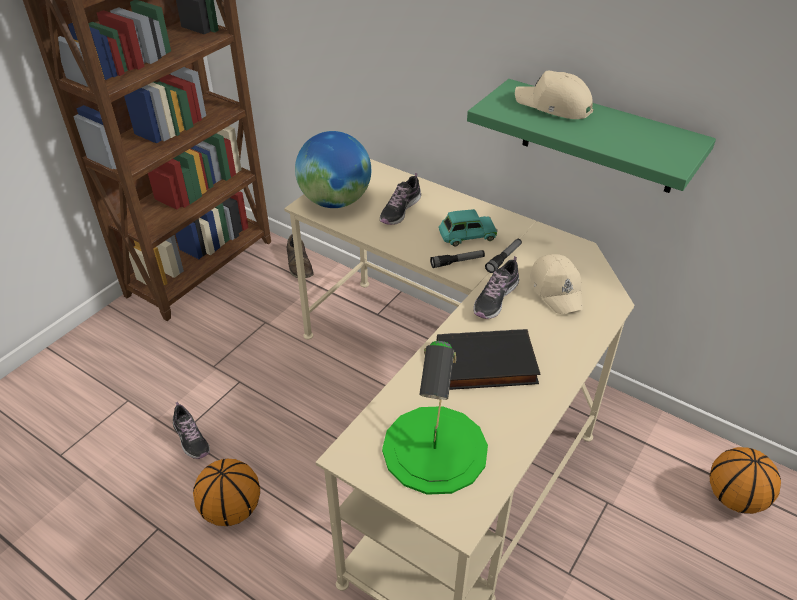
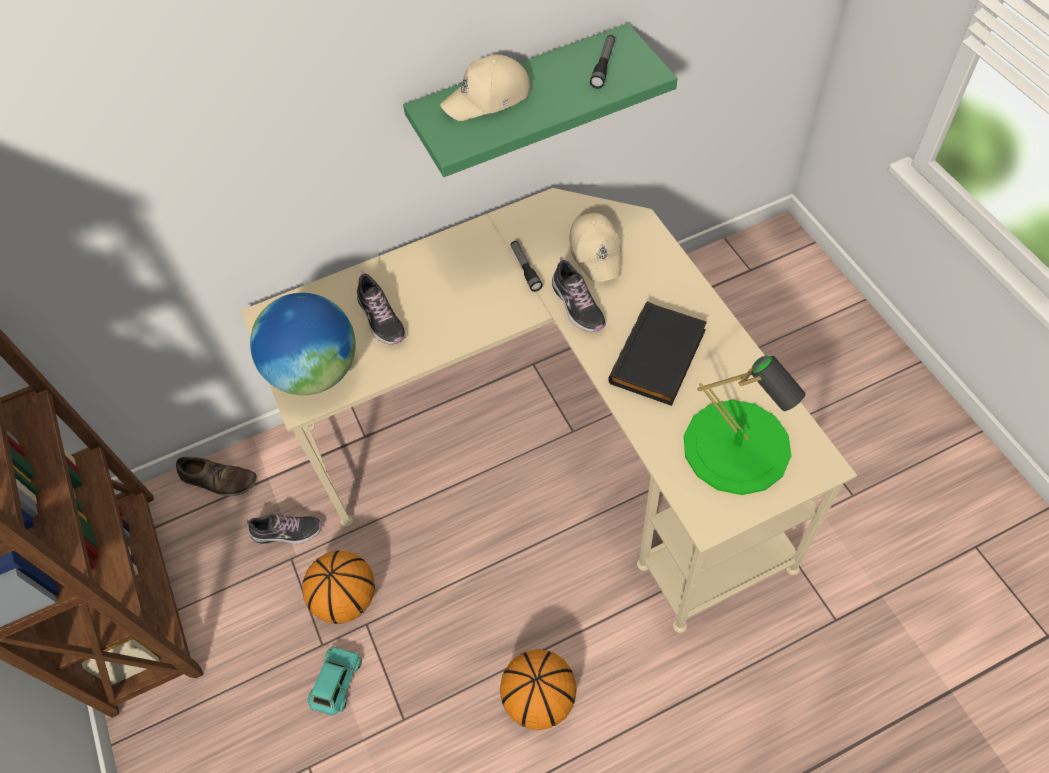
camera: 55 degrees left, 15 degrees up
shoe [173,402,210,459] -> shoe moved to [246,514,322,544]
flashlight [430,250,485,268] -> flashlight moved to [590,35,615,89]
turquoise toy car [438,209,498,246] -> turquoise toy car moved to [307,645,362,715]
beige cap [530,254,583,314] -> beige cap turned 60 degrees clockwise [569,213,622,282]
basketball [710,447,781,514] -> basketball moved to [302,551,375,624]

